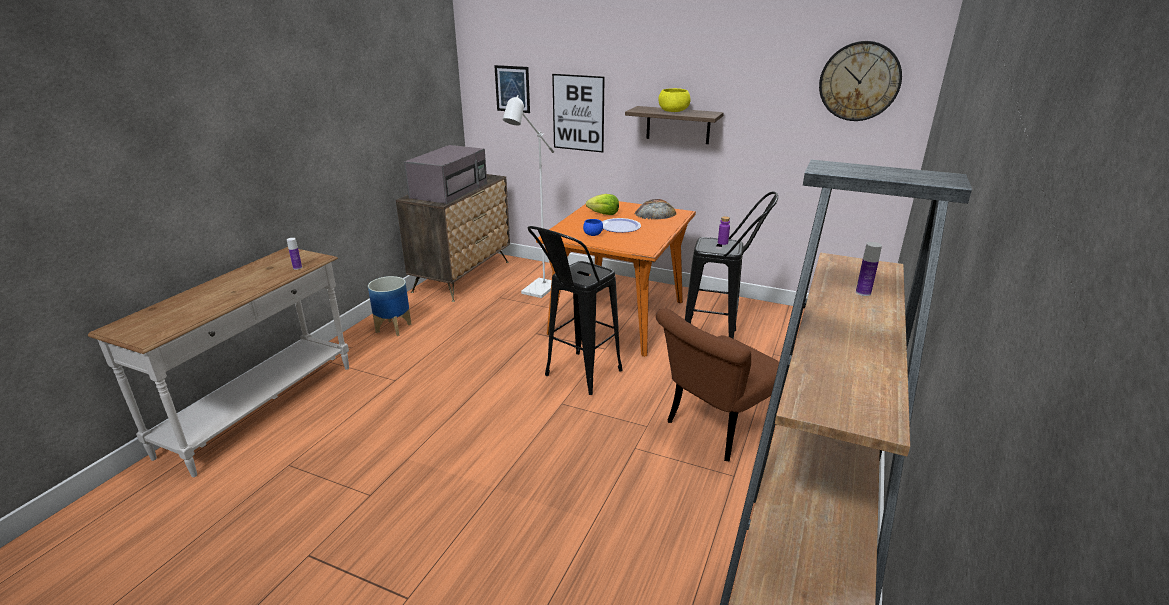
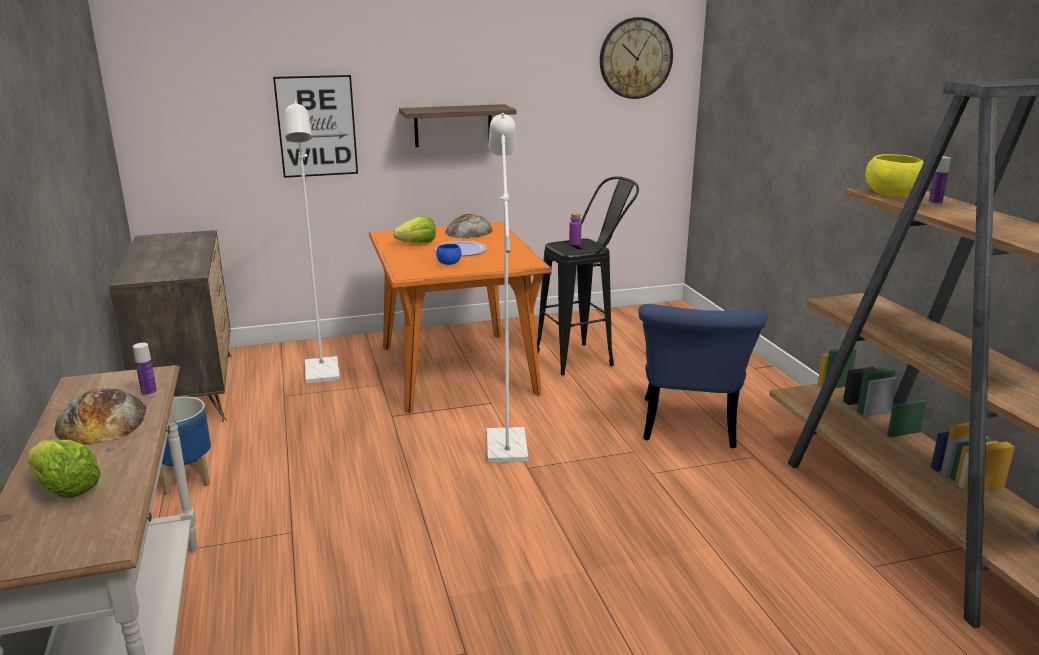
camera: 40 degrees left, 5 degrees down
grey microwave [404,145,487,204] -> none
picture [494,65,530,113] -> none
black stool [528,226,622,395] -> white floor lamp [487,113,528,463]
brown chair [656,308,779,461] -> blue chair [639,304,768,449]
yellow bowl [659,88,691,112] -> yellow bowl moved to [865,154,924,196]
none -> lettuce [27,440,101,498]
none -> bread [55,389,146,445]

